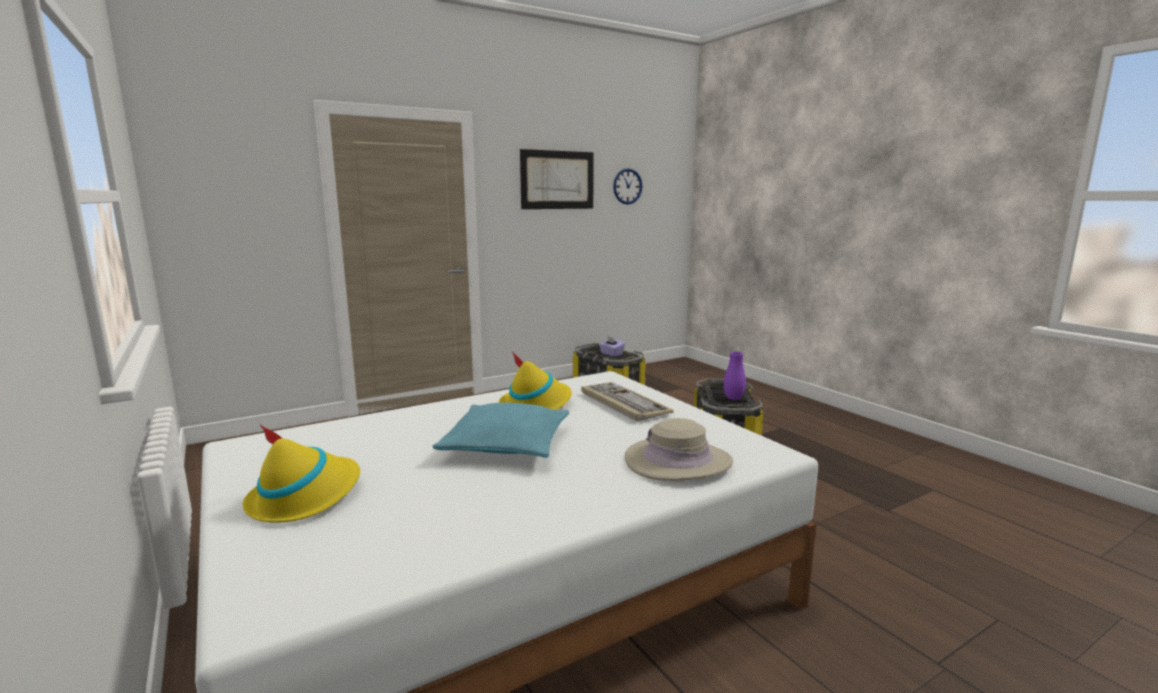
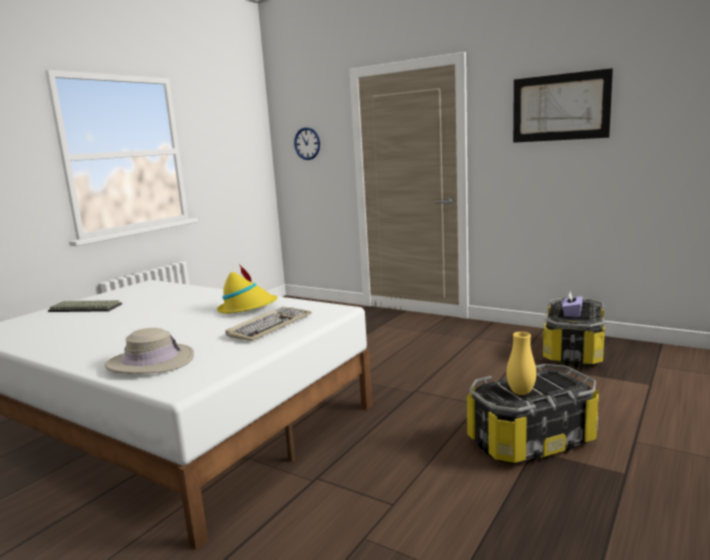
camera: 65 degrees right, 0 degrees up
yellow hat [243,425,360,523] -> keyboard [48,300,122,312]
turquoise pillow [432,402,569,458] -> none
wall clock [613,168,642,205] -> wall clock moved to [294,127,320,160]
purple vase [723,352,746,400] -> yellow vase [506,332,536,395]

